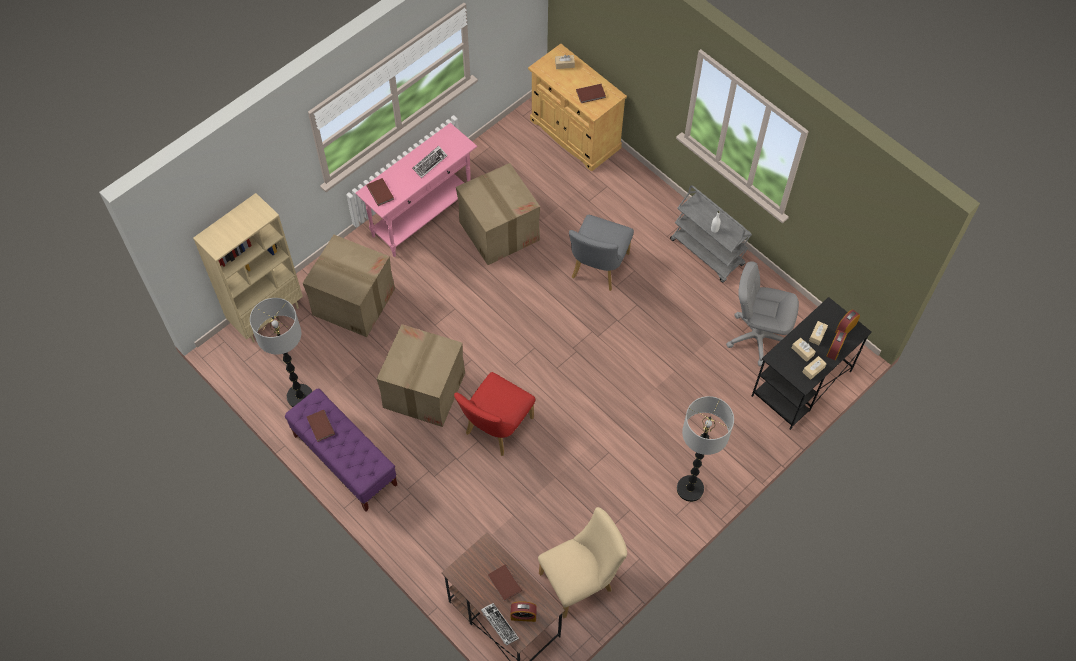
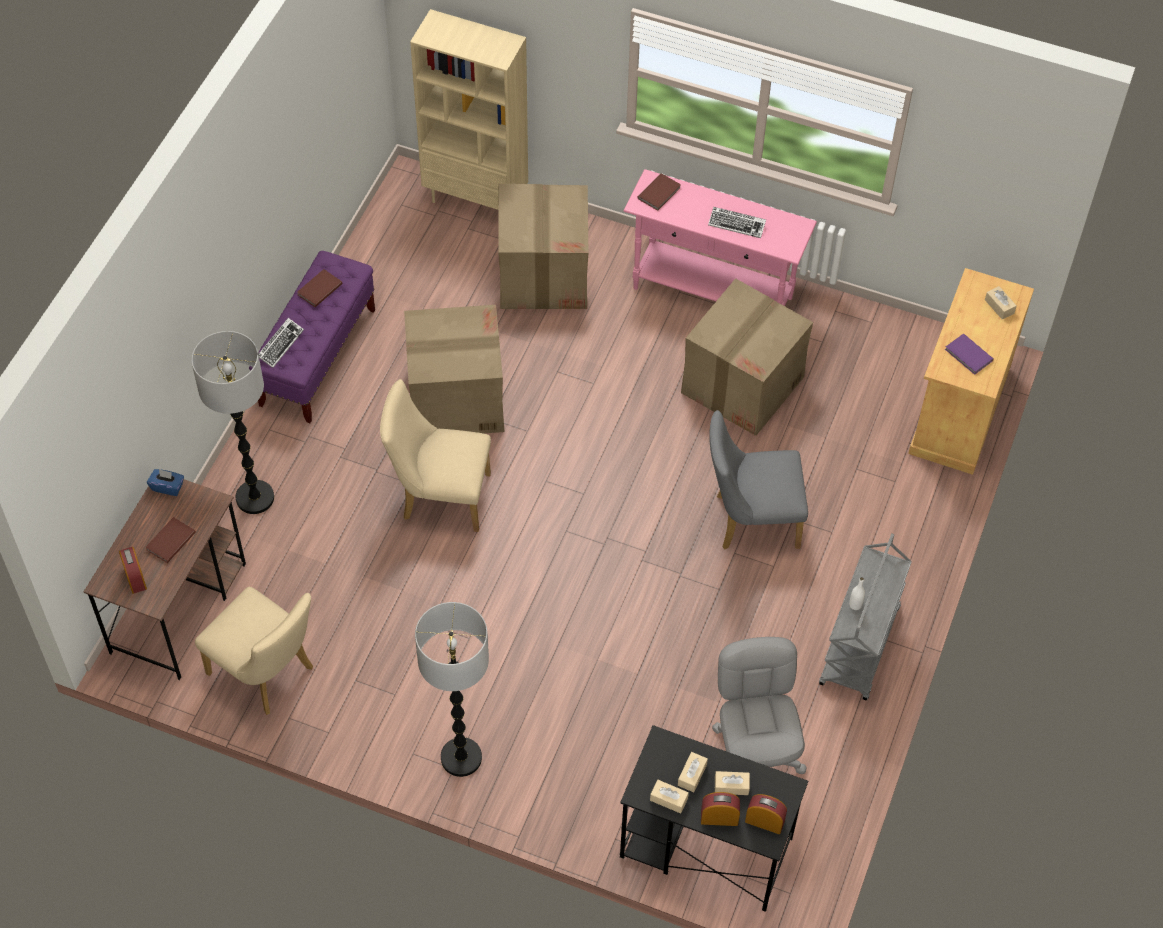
camera: 65 degrees right, 5 degrees down
floor lamp [250,298,312,407] -> floor lamp moved to [191,331,274,514]
red chair [454,372,535,456] -> beige chair [380,379,491,532]
keyboard [481,603,519,646] -> keyboard moved to [258,318,304,368]
brown book [576,84,606,103] -> purple book [945,334,994,375]
none -> blue tissue box [147,469,184,496]

